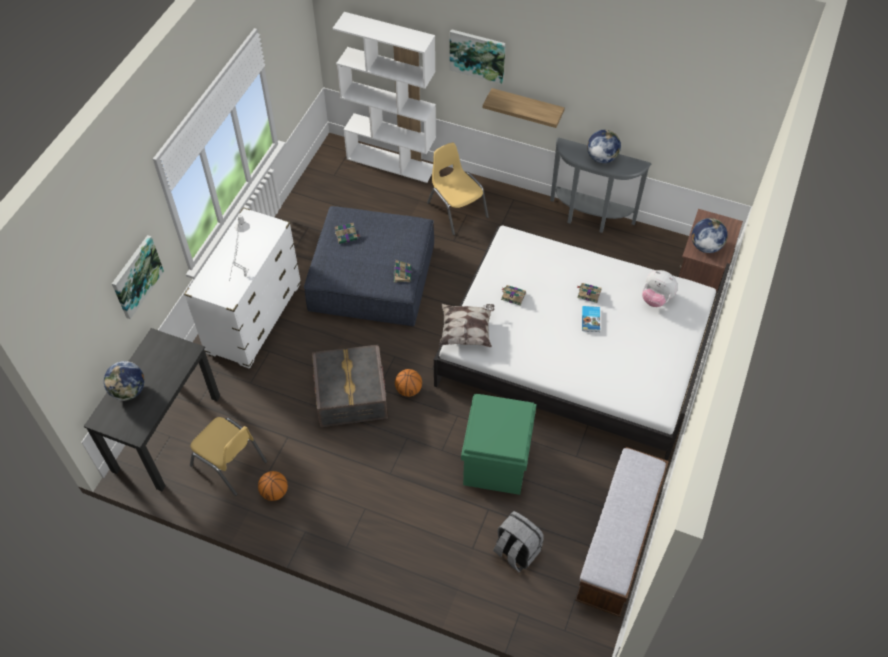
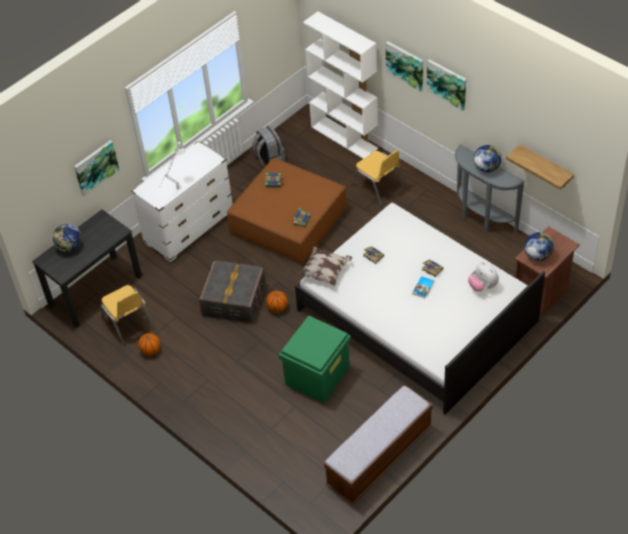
camera: 25 degrees right, 5 degrees down
blue ottoman [304,206,434,326] -> brown ottoman [227,158,347,263]
yellow chair [427,143,489,235] -> yellow chair turned 150 degrees clockwise [351,150,405,205]
shelf [483,88,565,128] -> shelf moved to [506,145,574,190]
grey backpack [493,511,544,572] -> grey backpack moved to [252,126,285,167]
none -> picture [427,59,466,111]

